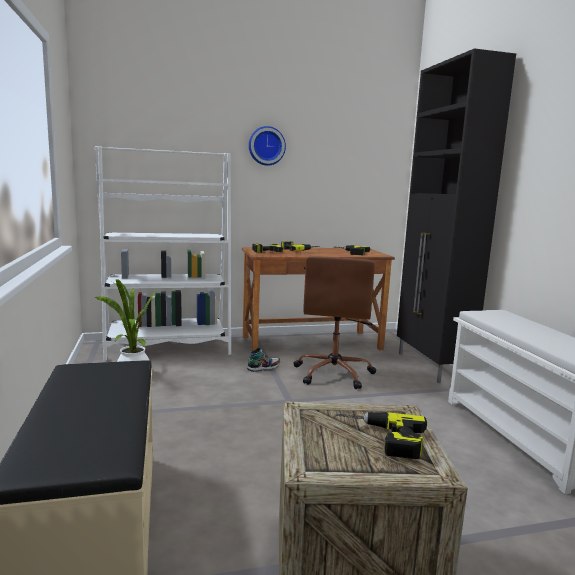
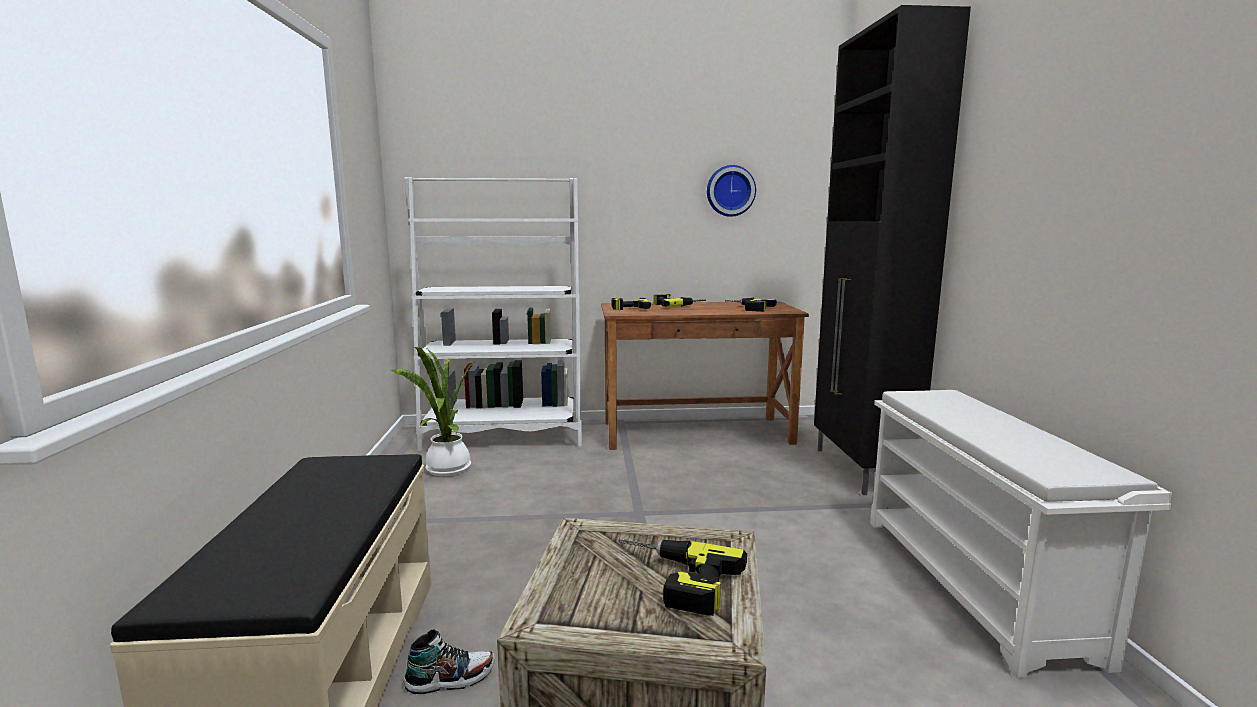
camera: 10 degrees right, 0 degrees up
shoe [247,347,280,372] -> shoe moved to [404,629,495,694]
wall clock [249,126,286,166] -> wall clock moved to [707,165,756,217]
brown office chair [294,256,376,389] -> none

